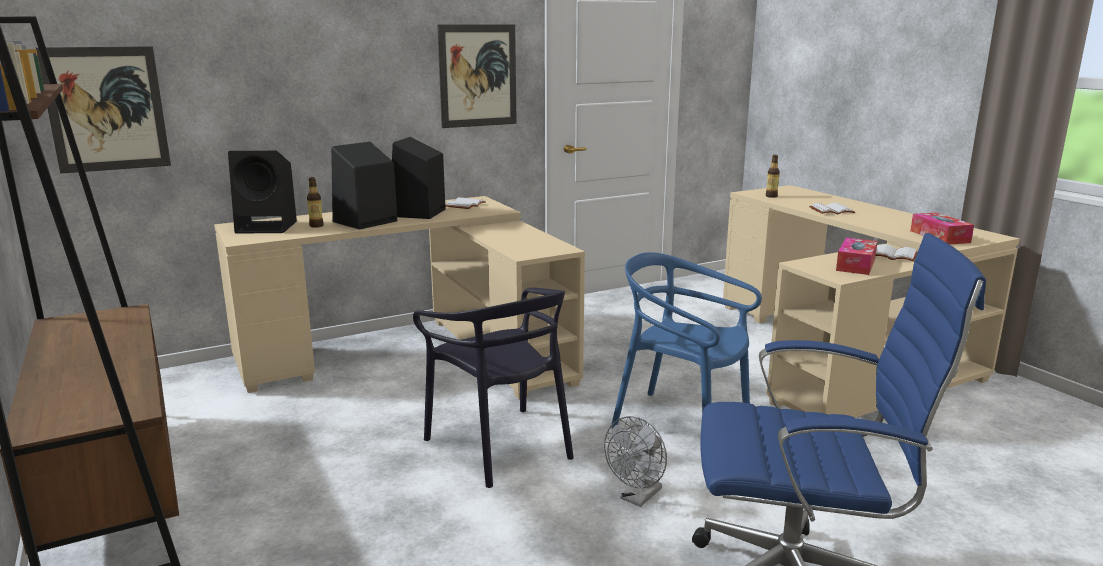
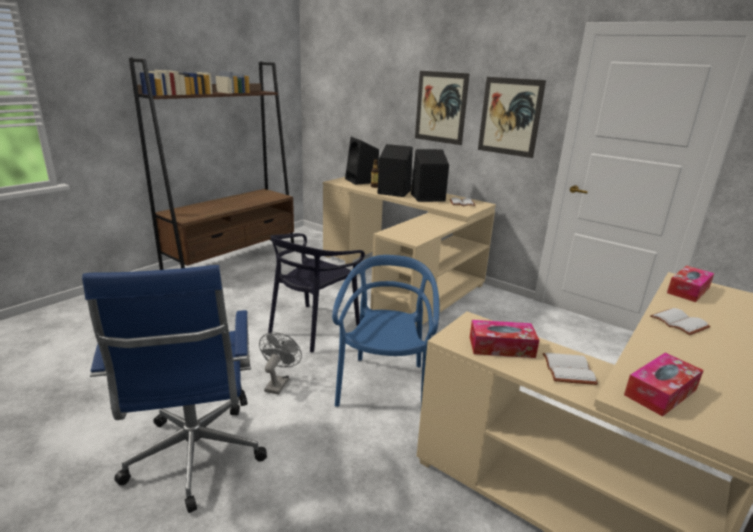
camera: 65 degrees right, 5 degrees up
picture [36,46,171,174] -> picture moved to [415,71,470,145]
grey fan [604,416,667,507] -> grey fan turned 90 degrees clockwise [259,332,302,394]
bottle [766,155,780,198] -> tissue box [667,266,714,302]

